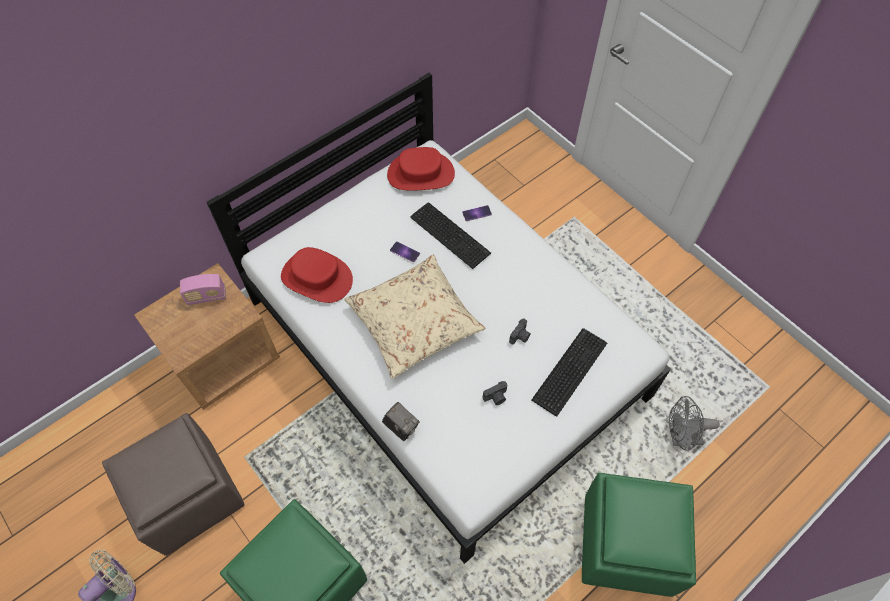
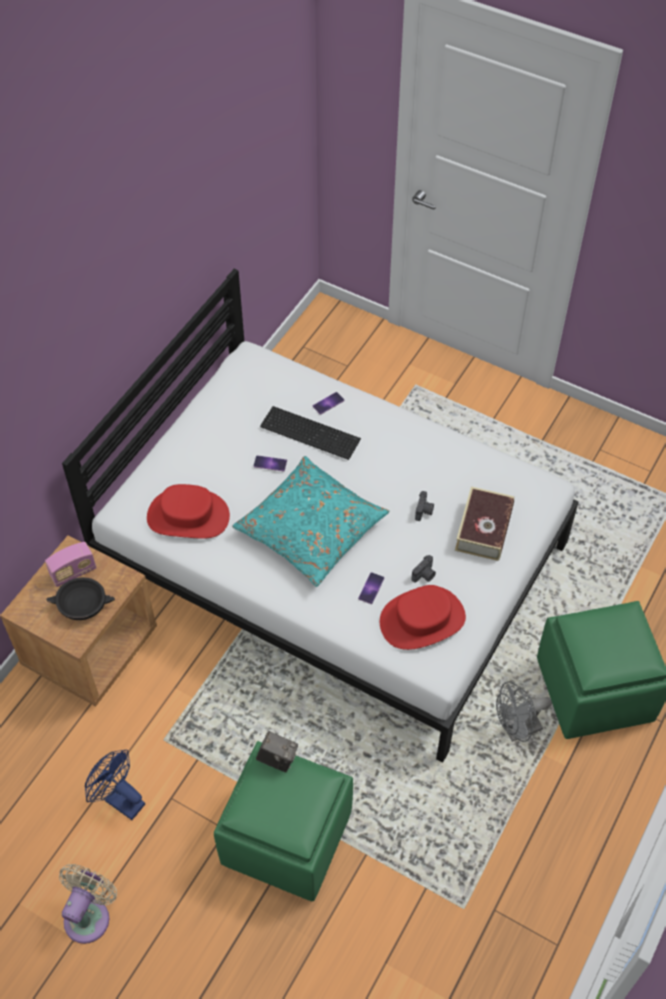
camera: 20 degrees left, 5 degrees down
brown ottoman [102,413,245,556] -> blue fan [85,749,145,820]
beige pillow [344,255,485,379] -> turquoise pillow [232,456,390,587]
camera [382,402,420,441] -> camera moved to [256,731,298,772]
red hat [387,147,455,191] -> red hat moved to [380,585,466,650]
keyboard [532,328,607,417] -> book [455,487,514,561]
grey fan [669,396,720,451] -> grey fan moved to [496,681,552,742]
none -> black bowl [46,577,115,620]
none -> phone [358,572,384,604]

